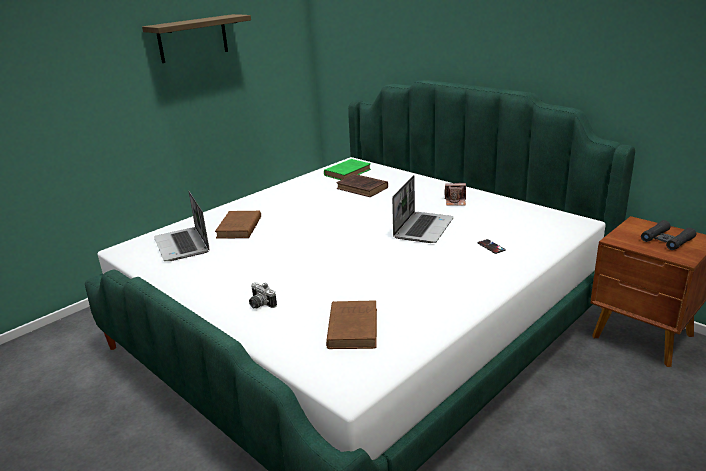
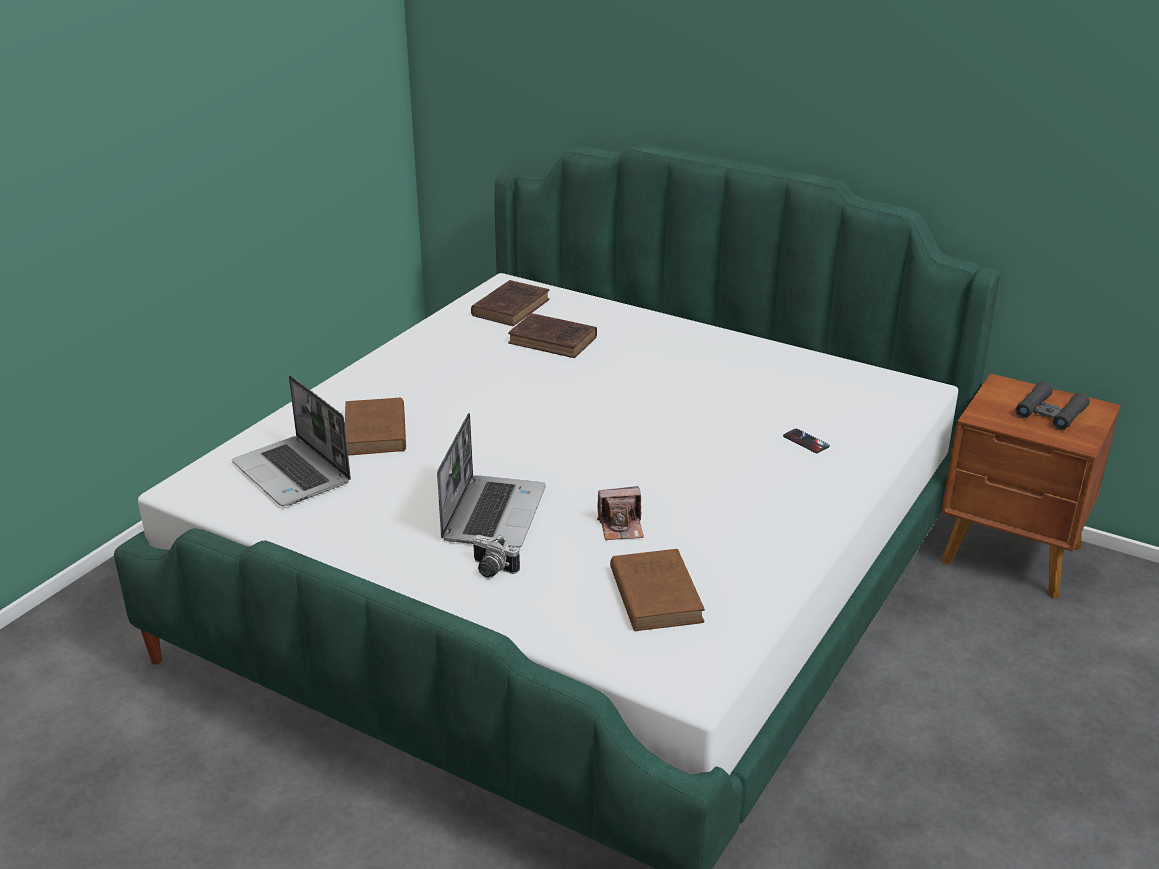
camera: 15 degrees left, 5 degrees up
shelf [142,14,251,63] -> none
green book [324,159,371,180] -> brown book [471,280,550,326]
laptop [392,175,454,243] -> laptop moved to [437,413,546,548]
camera [444,183,466,206] -> camera moved to [597,486,644,540]

